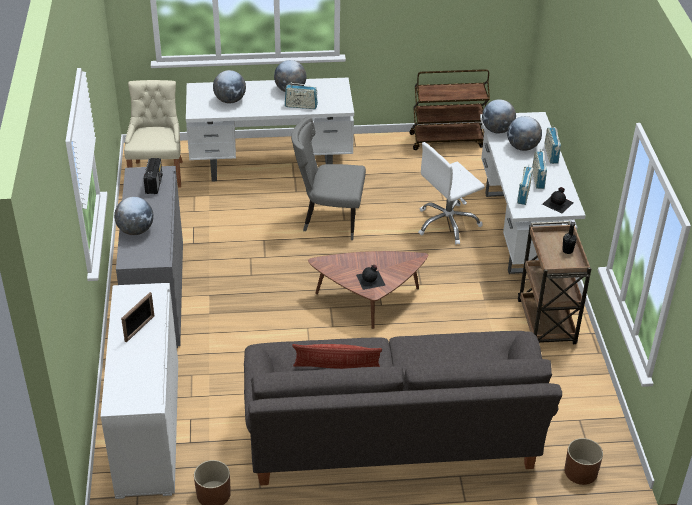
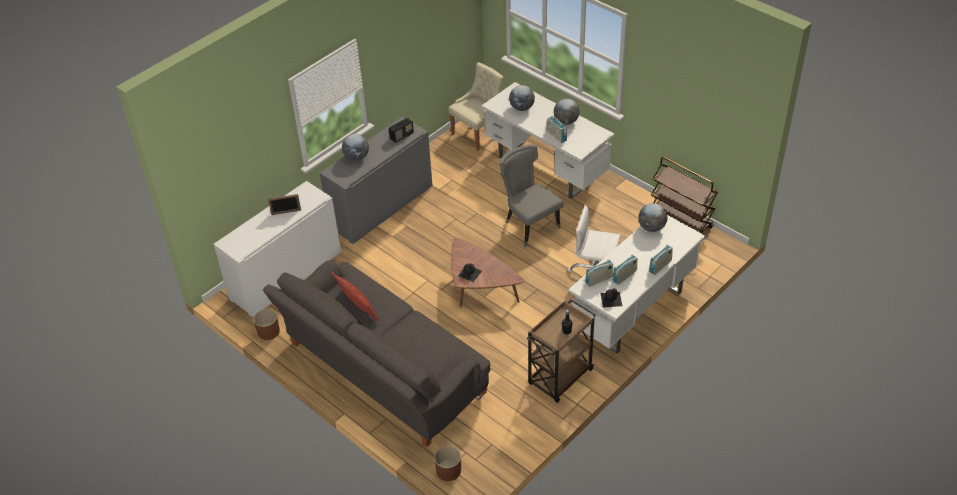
camera: 50 degrees right, 5 degrees up
globe [507,116,542,151] -> none

